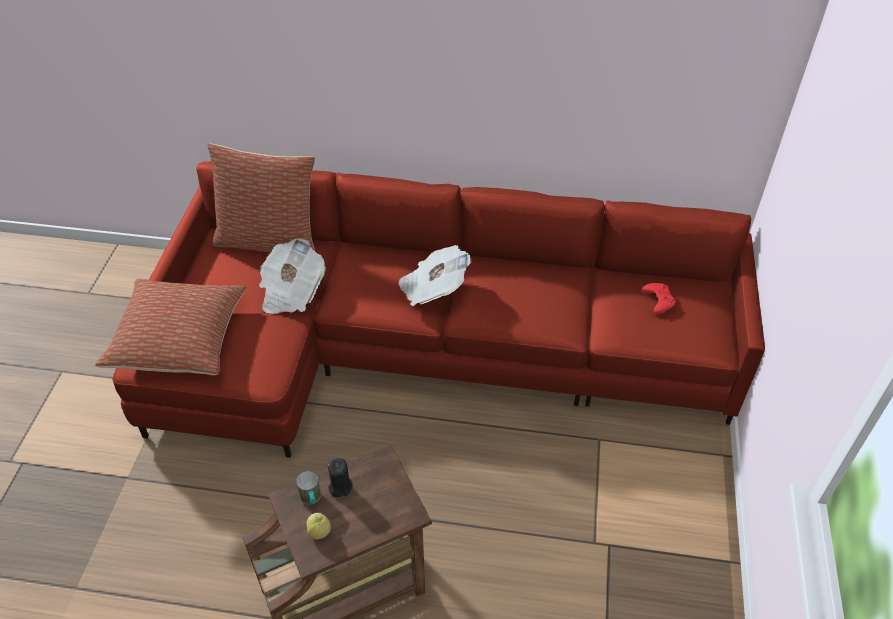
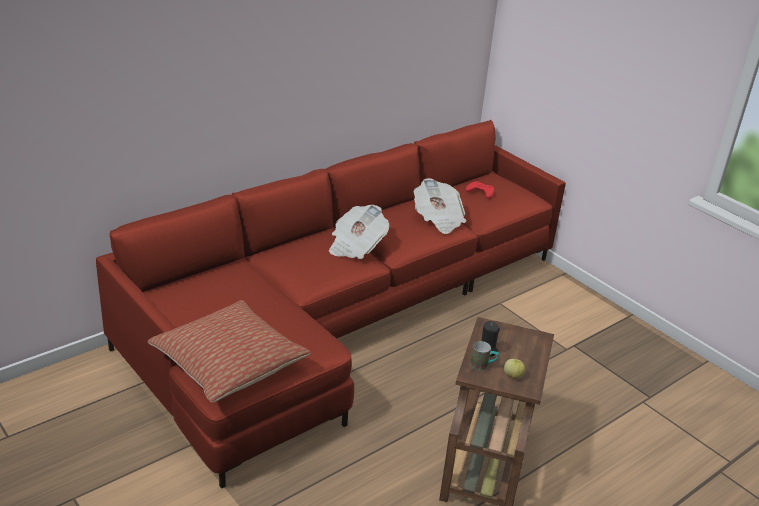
camera: 50 degrees left, 15 degrees down
pillow [208,143,315,253] -> none
newspaper [259,238,326,314] -> newspaper moved to [414,178,466,234]

